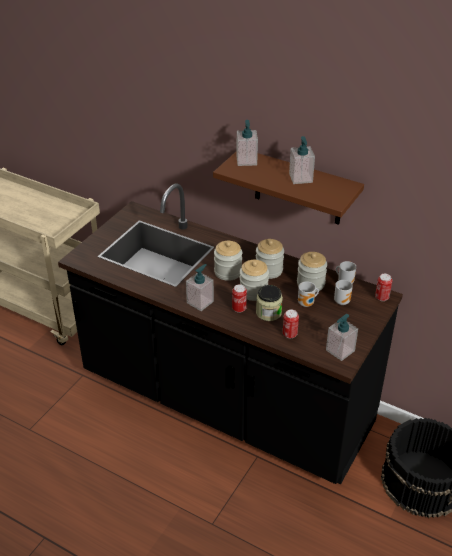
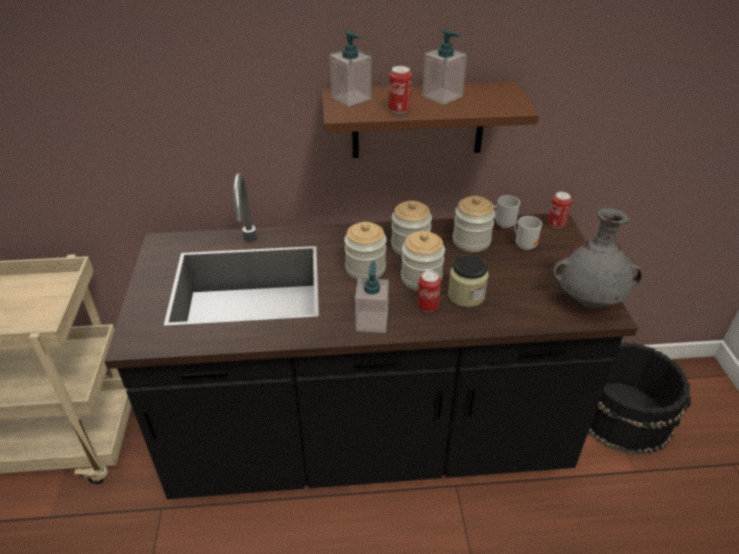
camera: 35 degrees left, 0 degrees up
can [283,310,299,338] -> can moved to [388,66,412,114]
mug [298,281,319,307] -> none
soap dispenser [326,314,358,361] -> grey vase [553,208,642,308]

